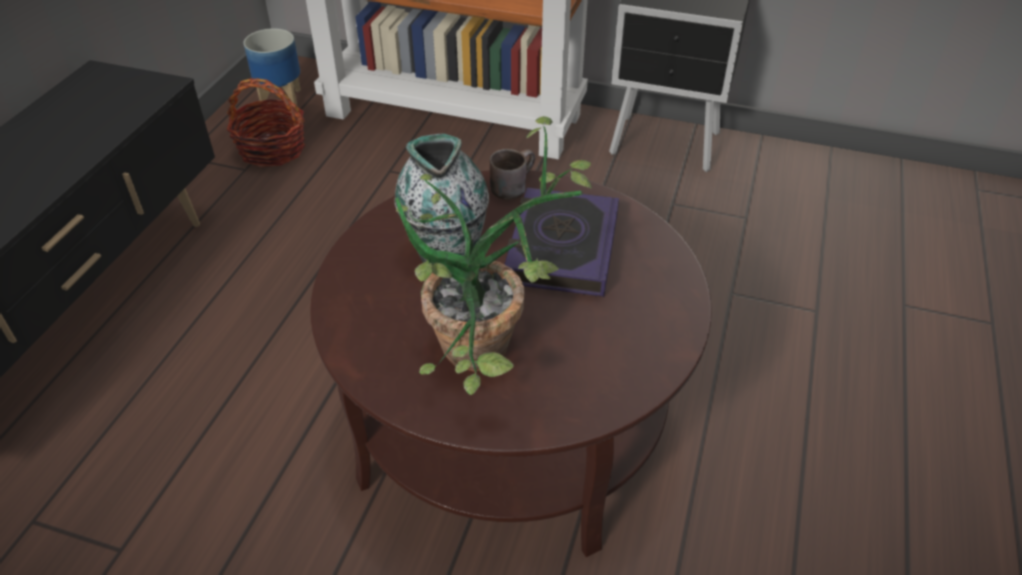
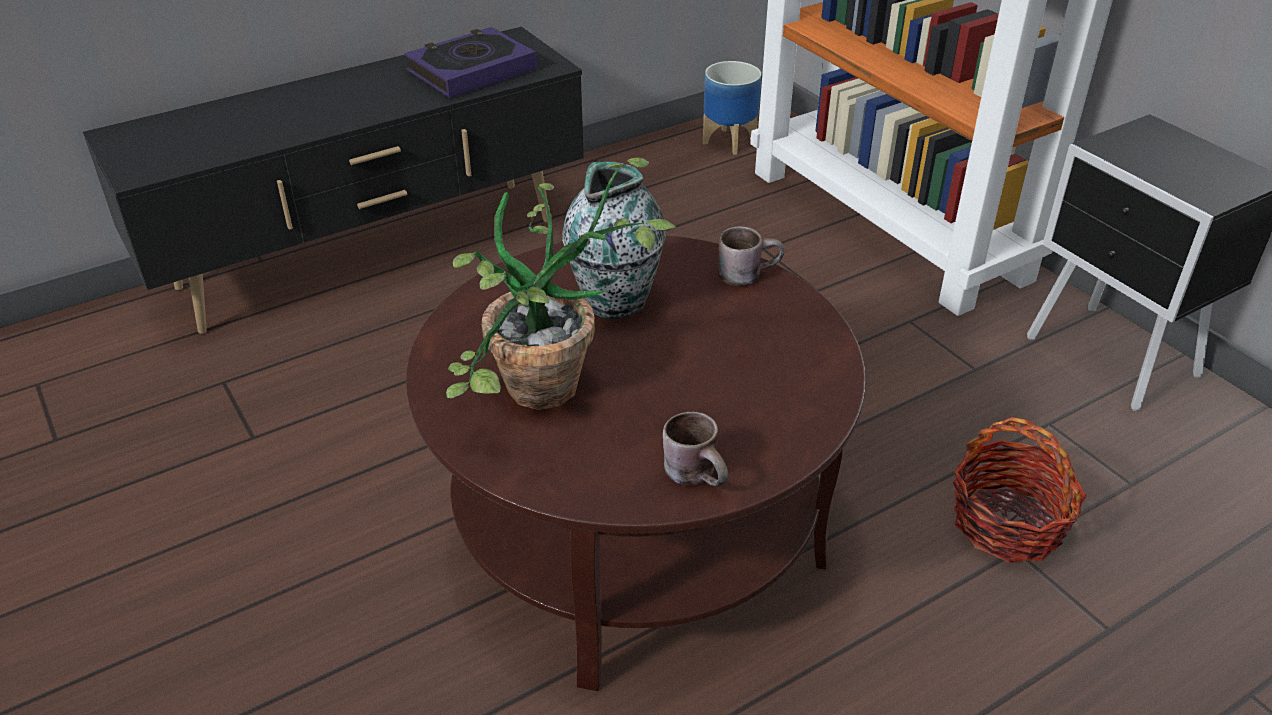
camera: 40 degrees right, 5 degrees down
basket [227,78,306,167] -> basket moved to [953,417,1087,562]
book [504,187,619,297] -> book moved to [404,27,537,98]
none -> brown mug [663,411,728,486]

